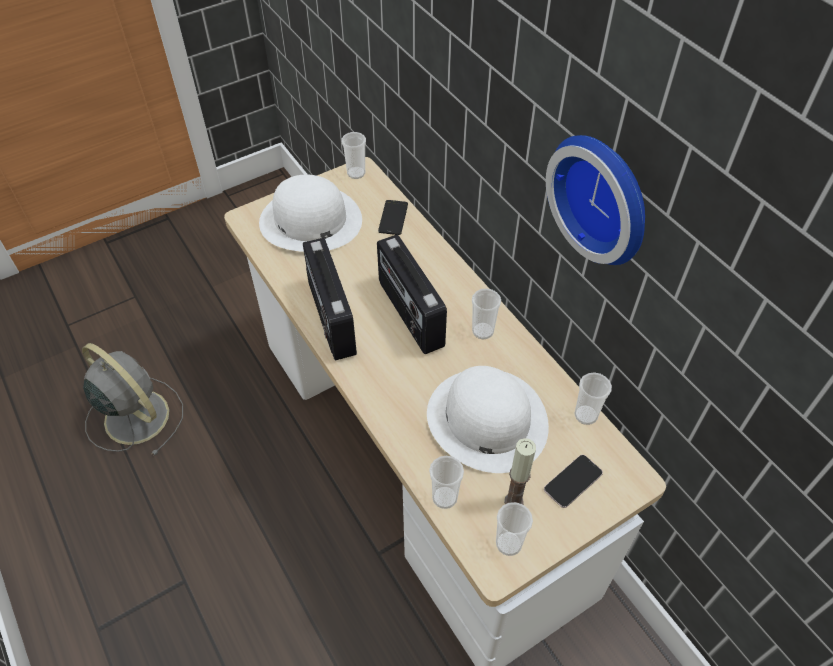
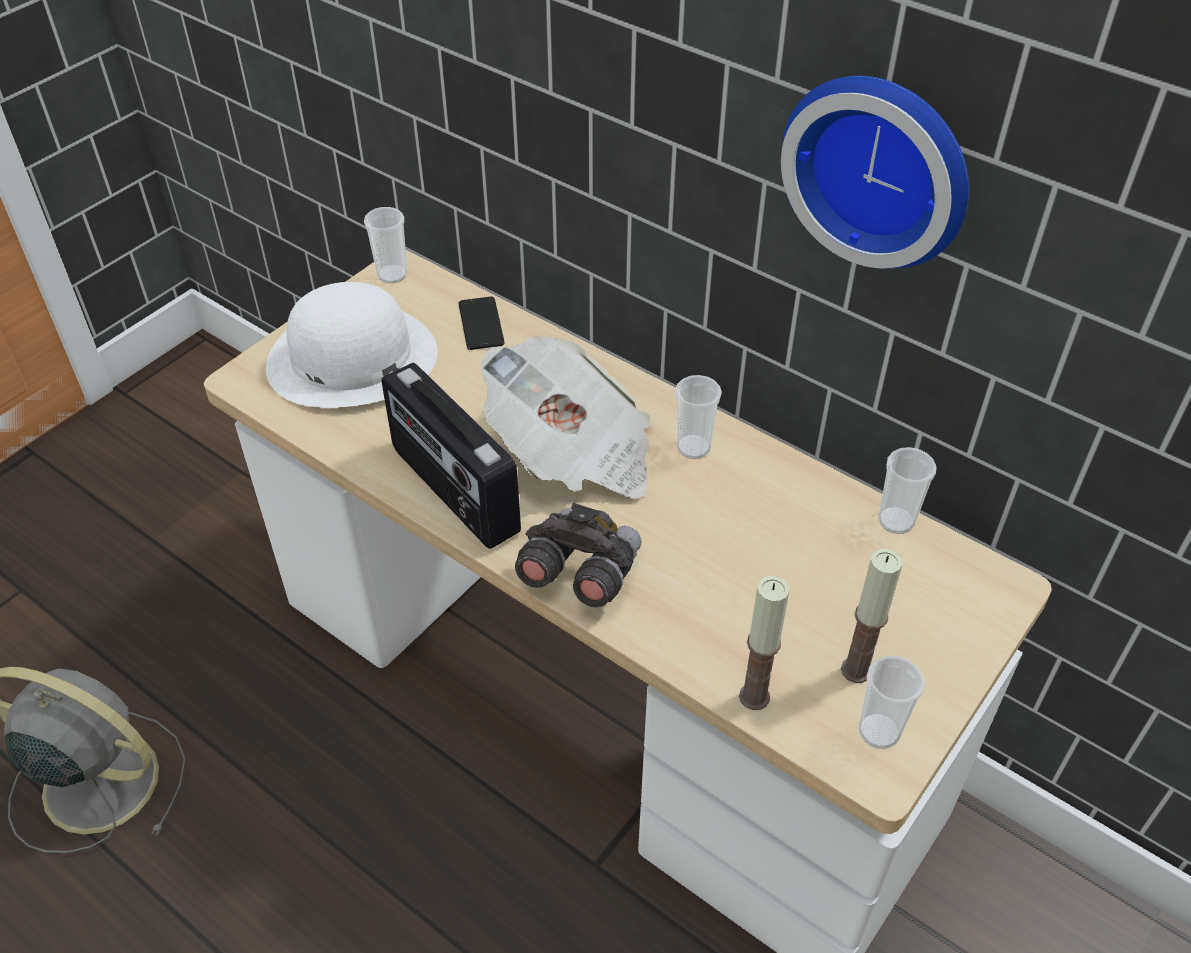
camera: 20 degrees left, 5 degrees down
radio [377,235,447,354] -> newspaper [481,336,651,499]
white hat [427,366,549,473] -> none
cup [429,456,464,509] -> candle [739,576,789,710]
phone [544,455,603,508] -> none
none -> grey binoculars [515,503,642,608]

